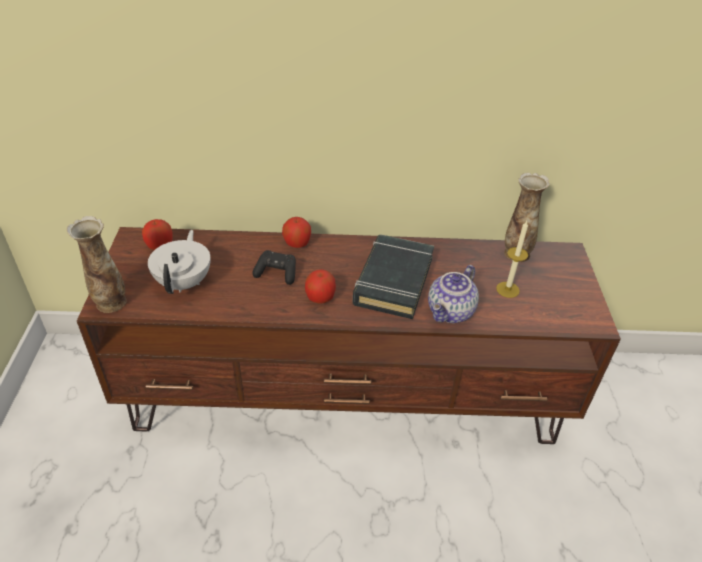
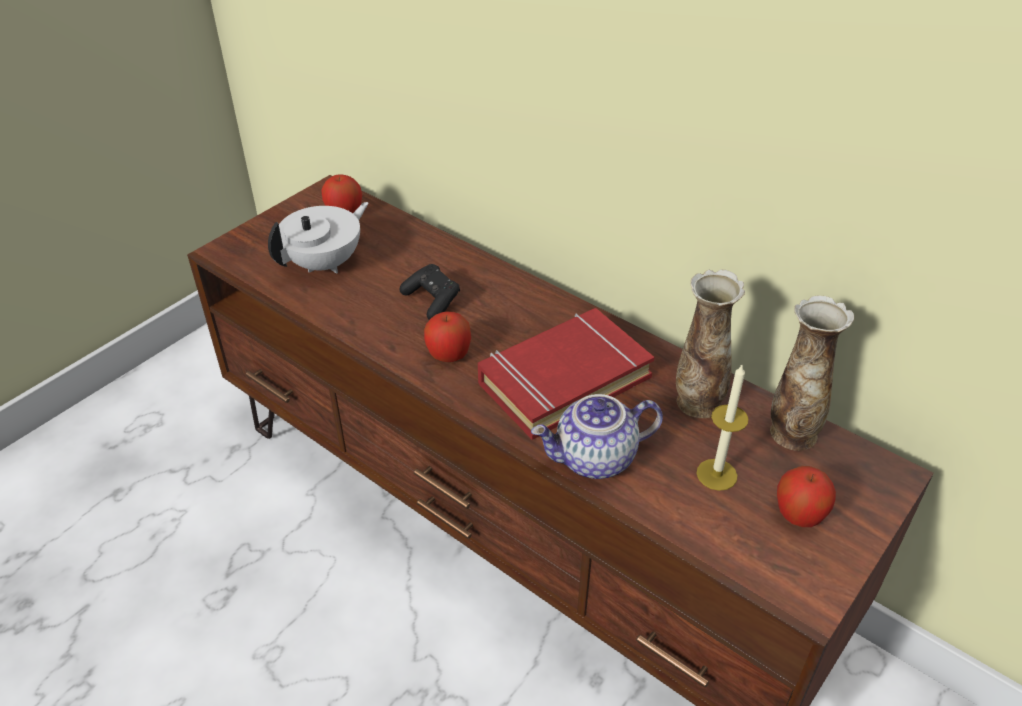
camera: 40 degrees right, 0 degrees up
vase [67,216,127,313] -> vase moved to [676,269,745,418]
apple [282,217,311,248] -> apple moved to [777,466,836,527]
black book [353,234,434,319] -> red book [478,308,654,440]

